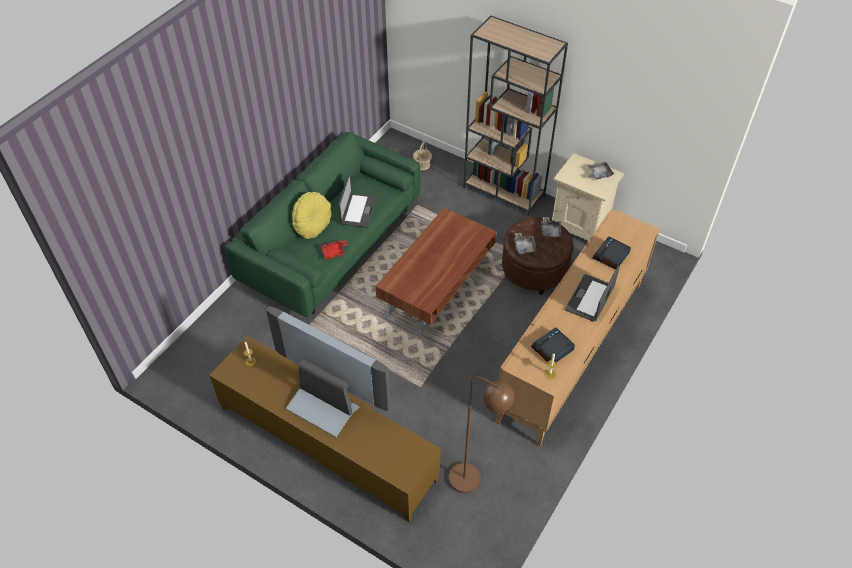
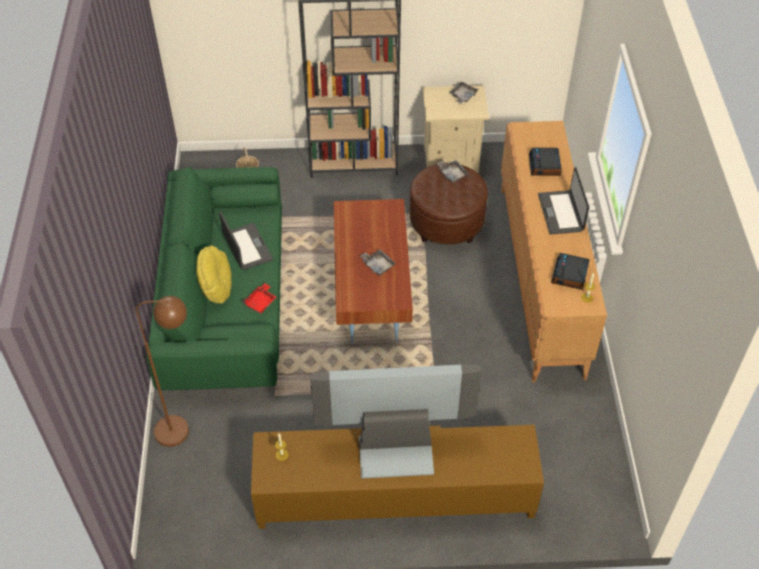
camera: 35 degrees left, 0 degrees up
brown floor lamp [449,377,514,493] -> brown floor lamp moved to [136,296,189,447]
grey tray [514,233,537,255] -> grey tray moved to [360,249,396,276]

